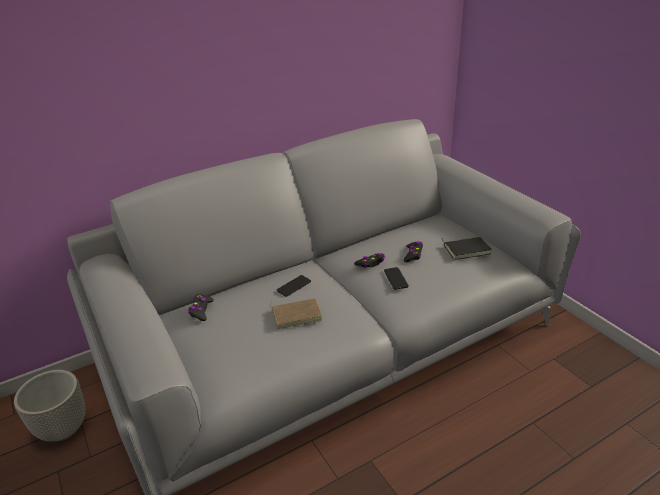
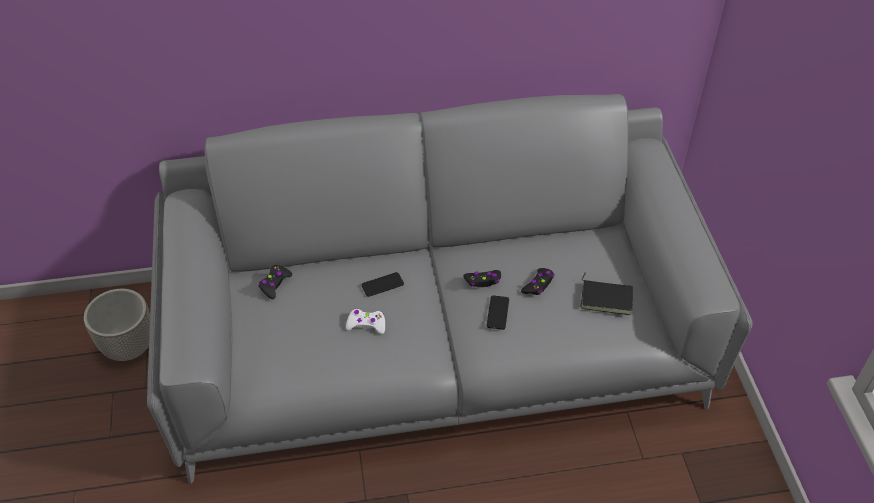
camera: 20 degrees right, 15 degrees up
brown book [270,298,322,329] -> white game controller [346,309,385,334]

